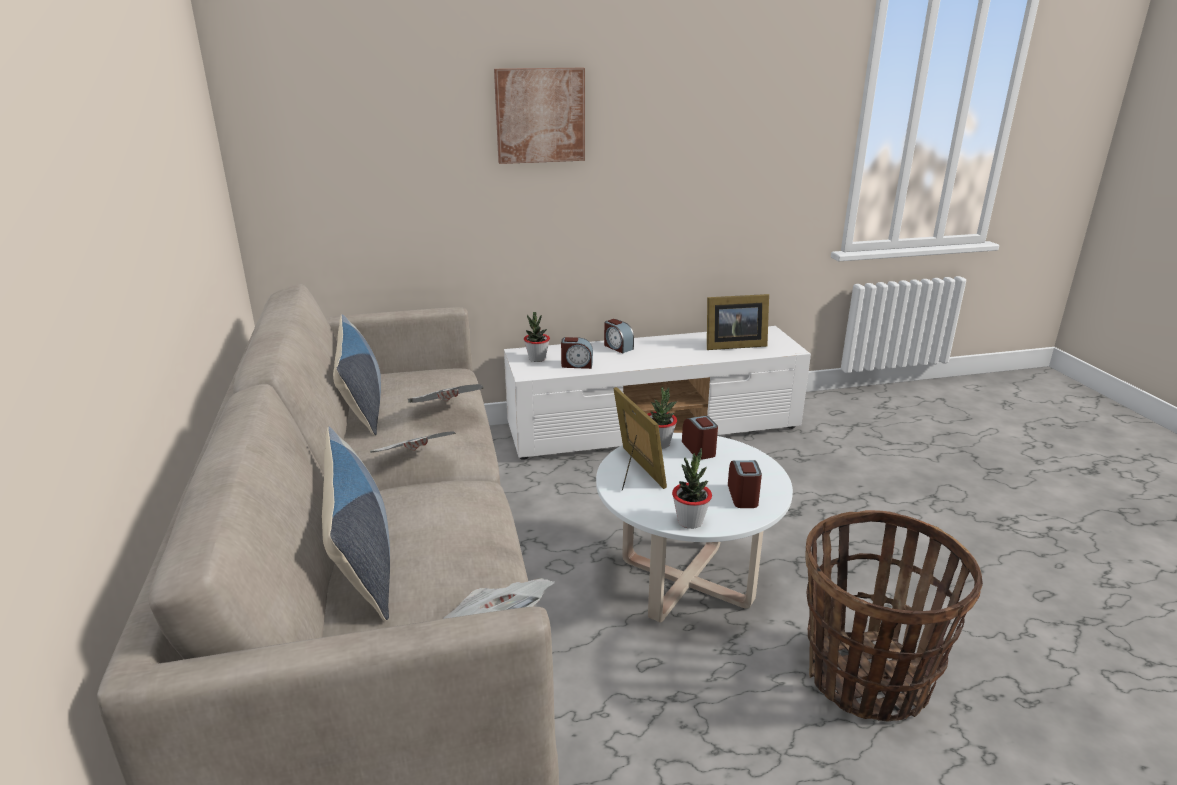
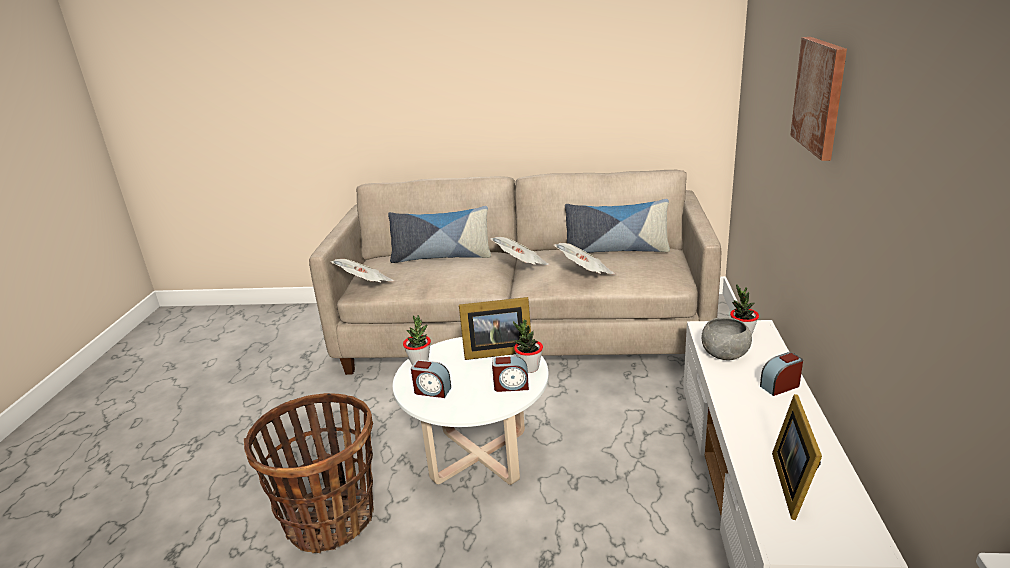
camera: 110 degrees right, 0 degrees up
alarm clock [561,337,593,369] -> grey bowl [702,317,752,360]

